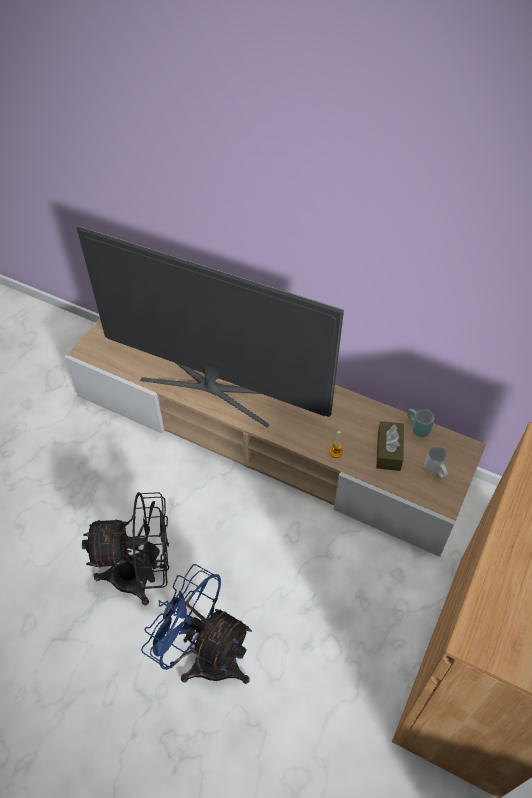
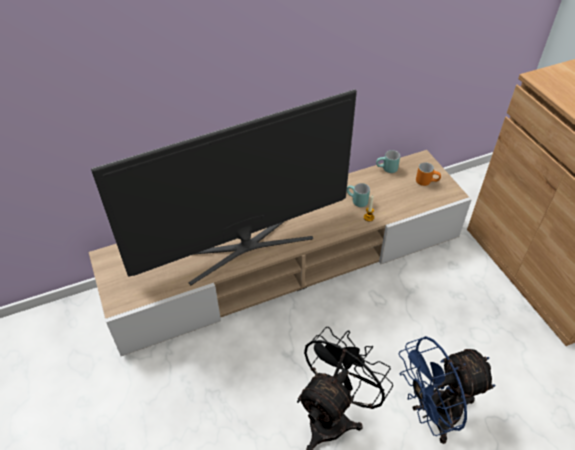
camera: 50 degrees left, 5 degrees down
brown tissue box [376,421,404,471] -> none
white mug [424,446,448,479] -> orange mug [416,162,441,186]
none -> turquoise mug [347,183,370,207]

